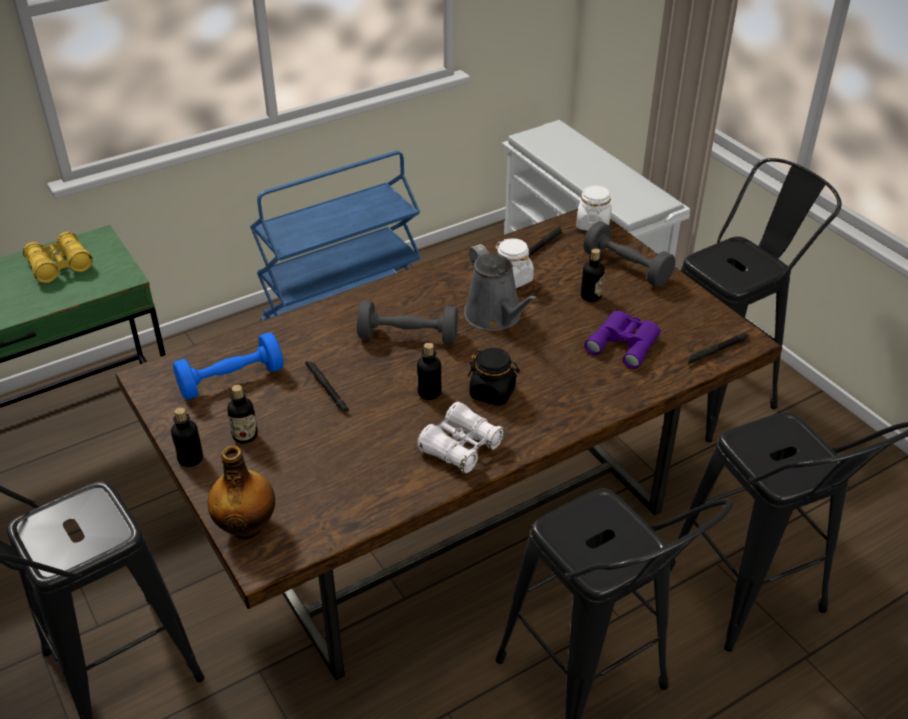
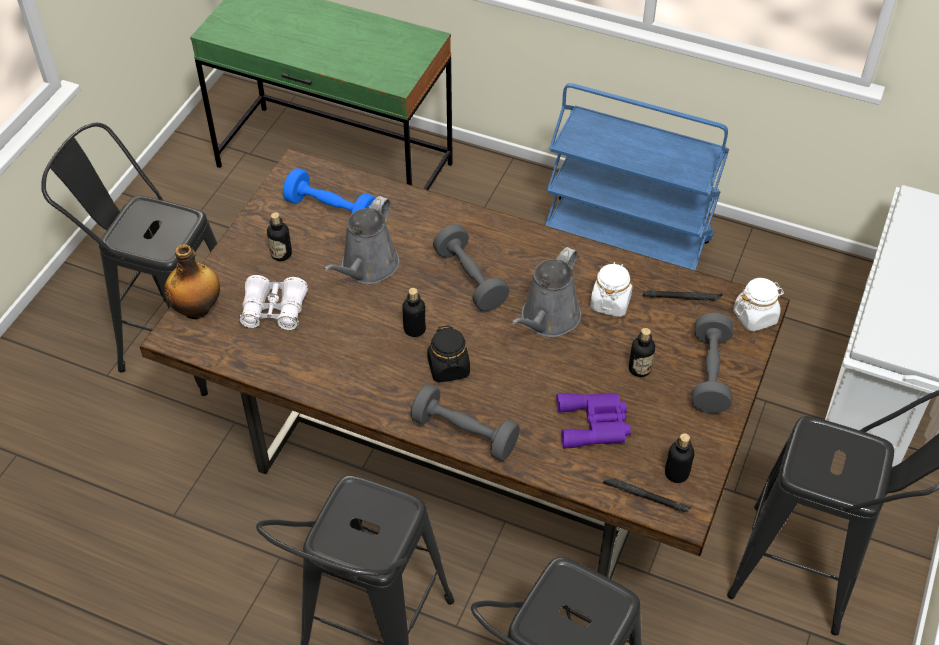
camera: 55 degrees right, 10 degrees up
yellow binoculars [23,232,93,283] -> none
bottle [171,407,203,467] -> bottle moved to [665,433,695,483]
black flashlight [305,361,349,412] -> grey watering can [323,196,399,284]
white binoculars [417,402,505,474] -> white binoculars moved to [239,275,308,330]
none -> grey dumbbell [411,384,520,461]

